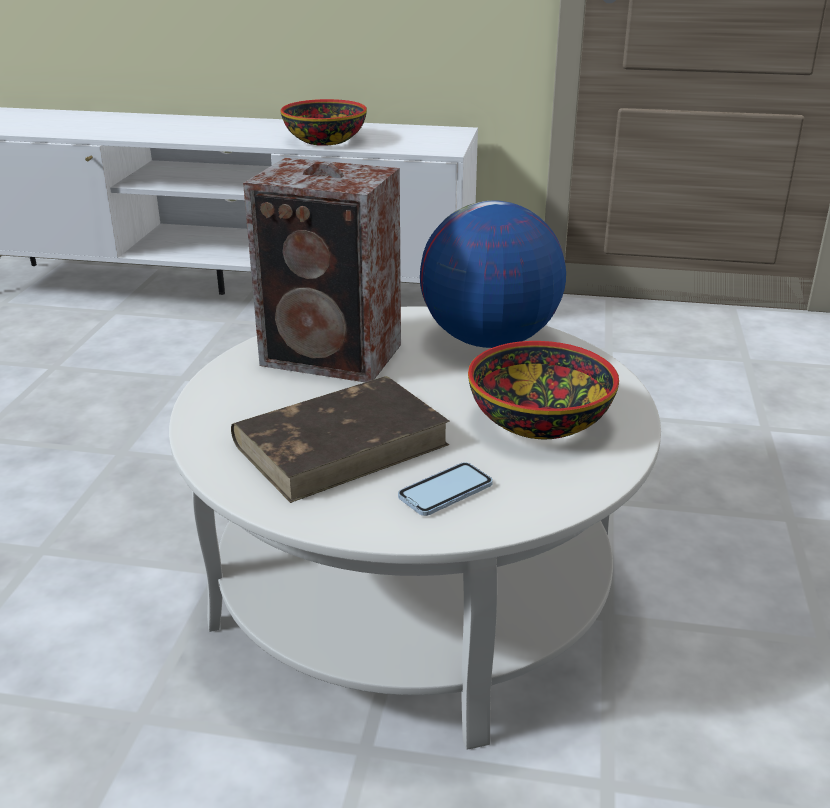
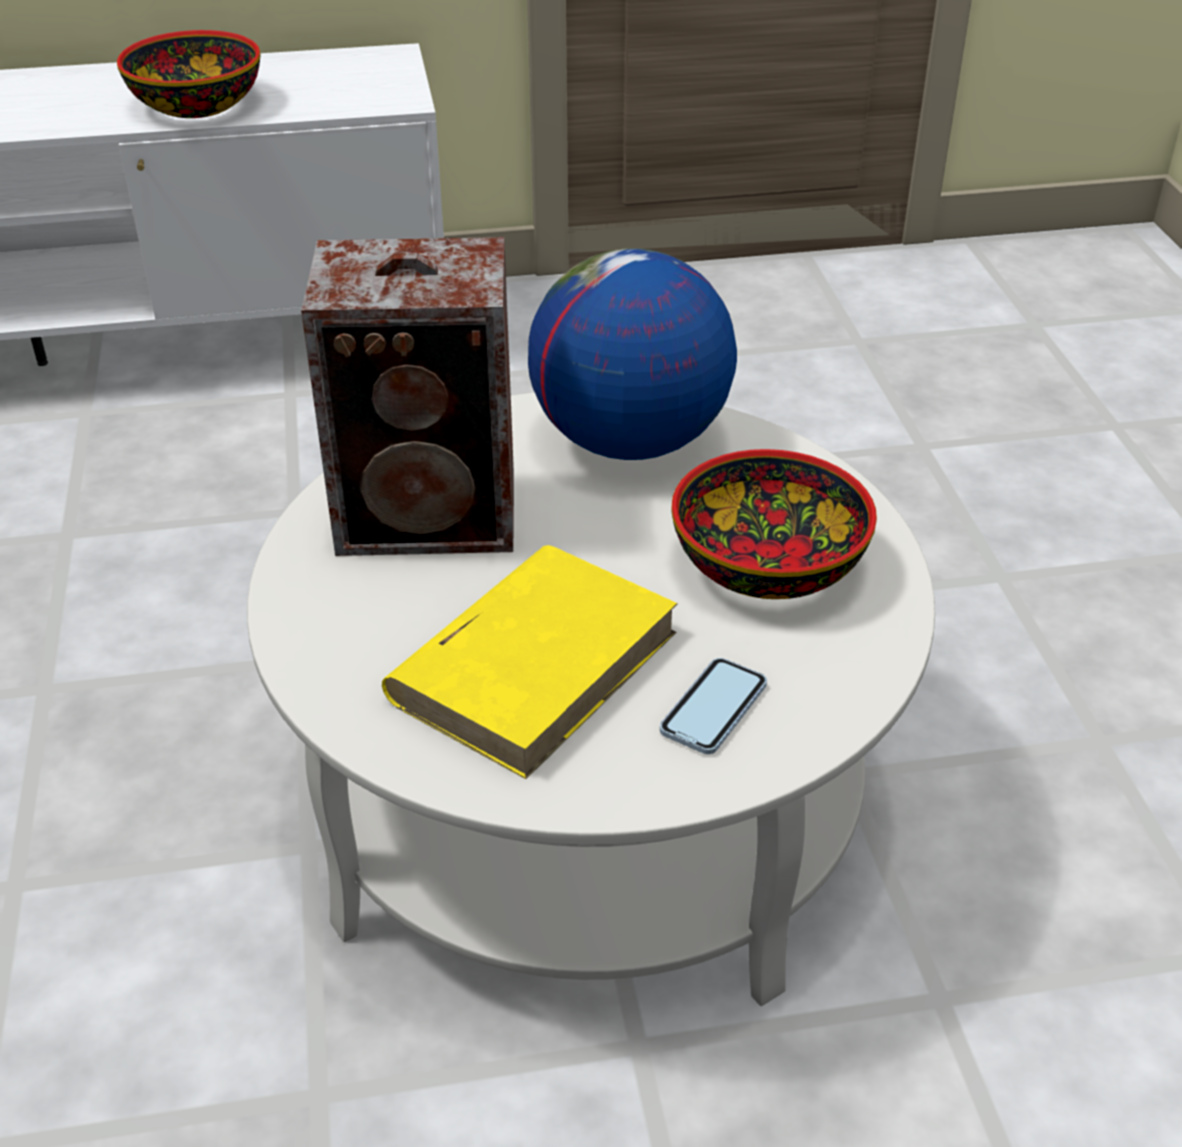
camera: 20 degrees left, 10 degrees up
brown book [231,376,449,503] -> yellow book [382,545,678,779]

